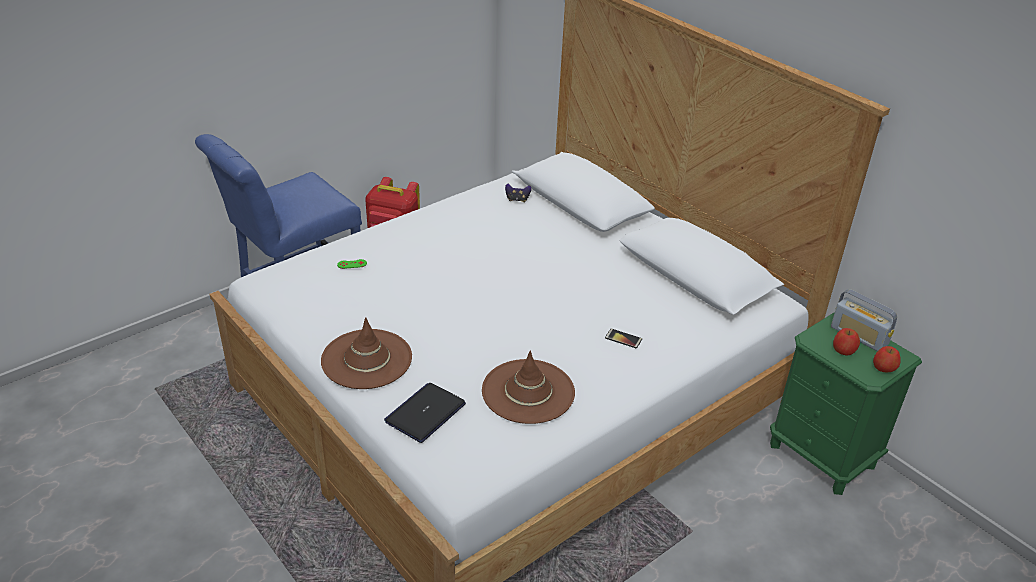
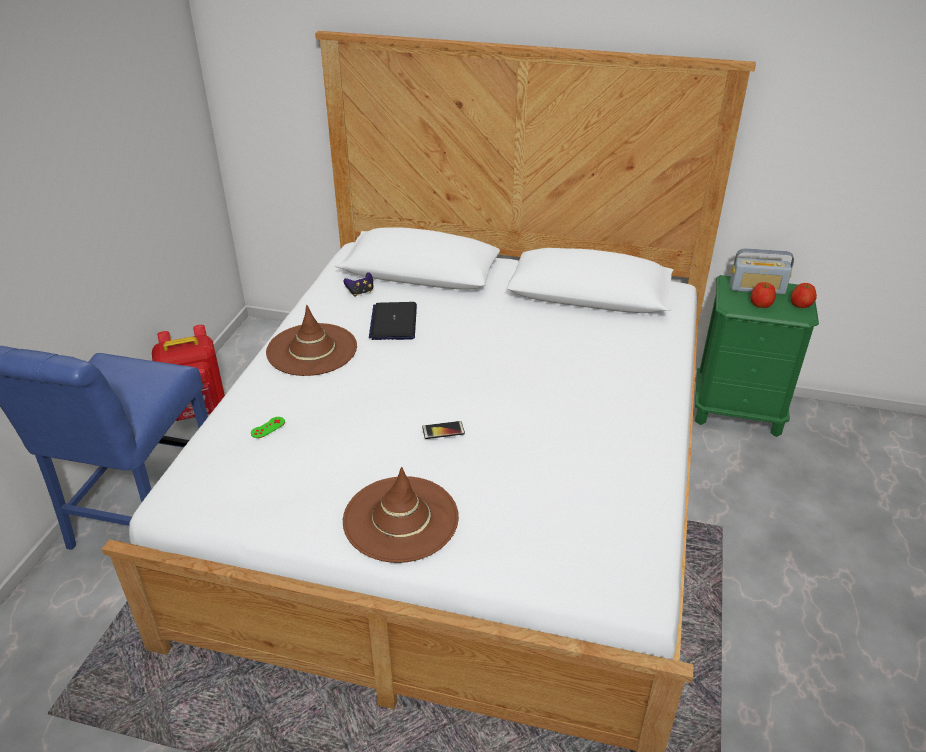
camera: 35 degrees left, 0 degrees up
laptop [384,383,466,443] -> laptop moved to [369,302,417,340]
brown hat [482,351,575,424] -> brown hat moved to [266,305,357,376]
phone [605,328,642,348] -> phone moved to [422,421,465,439]

